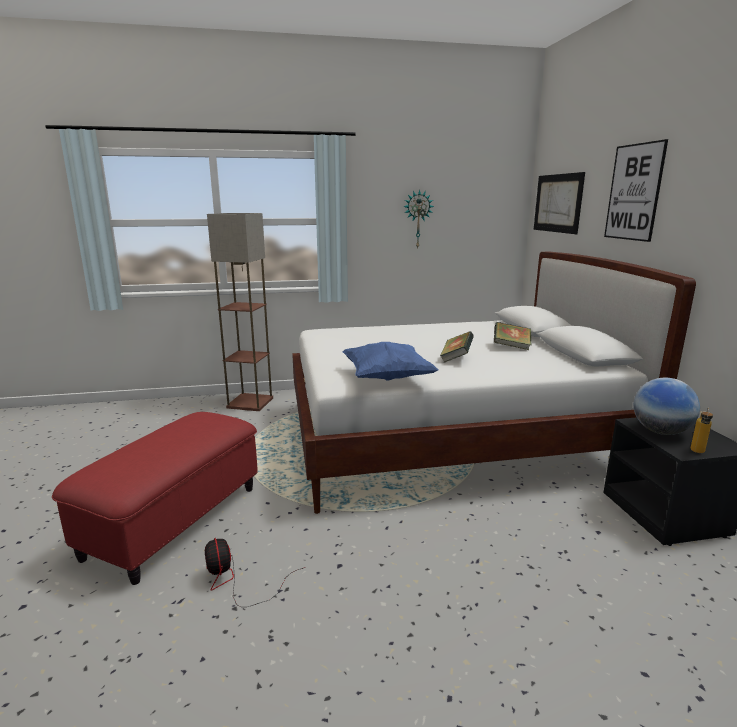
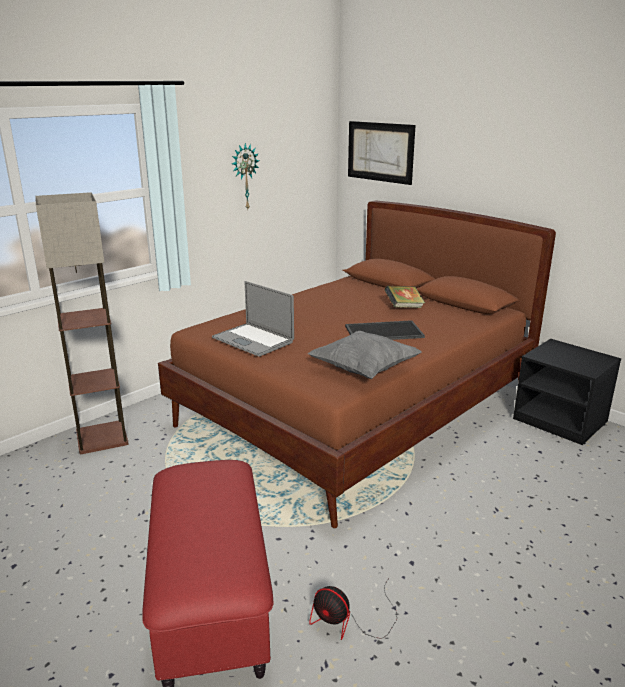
camera: 35 degrees left, 5 degrees up
white bed [292,252,696,514] -> brown bed [158,201,556,528]
blue pillow [342,342,439,380] -> grey pillow [307,331,422,379]
book [440,331,474,363] -> tray [345,320,425,340]
picture [604,139,668,242] -> none
globe [634,378,700,435] -> none
bottle [691,408,713,453] -> none
none -> laptop [212,281,294,357]

